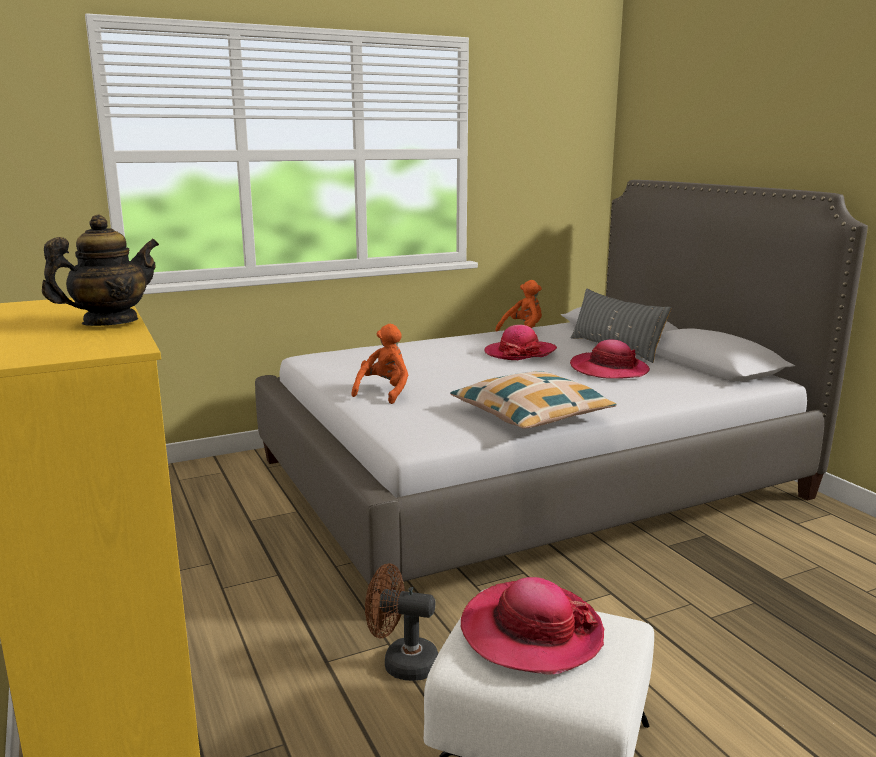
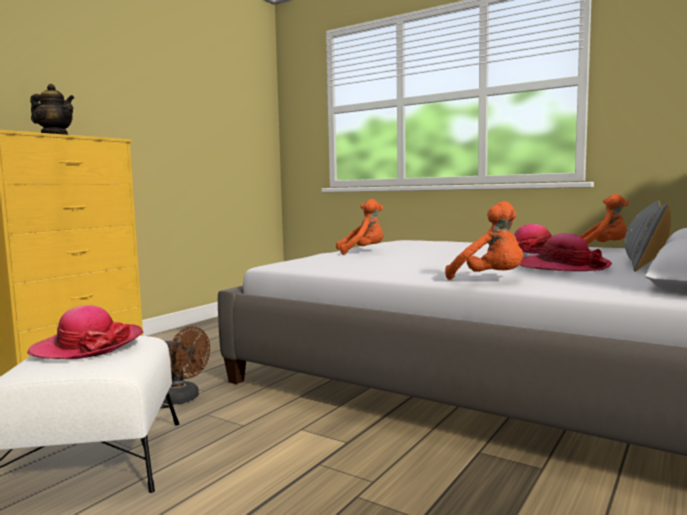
camera: 60 degrees right, 10 degrees down
brown fan [365,563,438,681] -> brown fan turned 135 degrees clockwise [163,326,210,404]
pillow [450,371,617,428] -> none
none -> orange plush toy [445,201,523,280]

